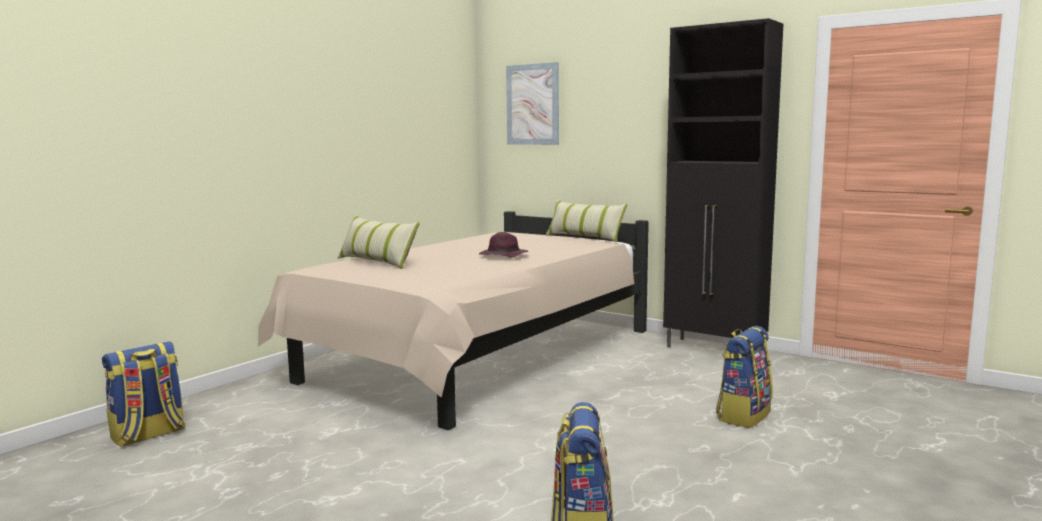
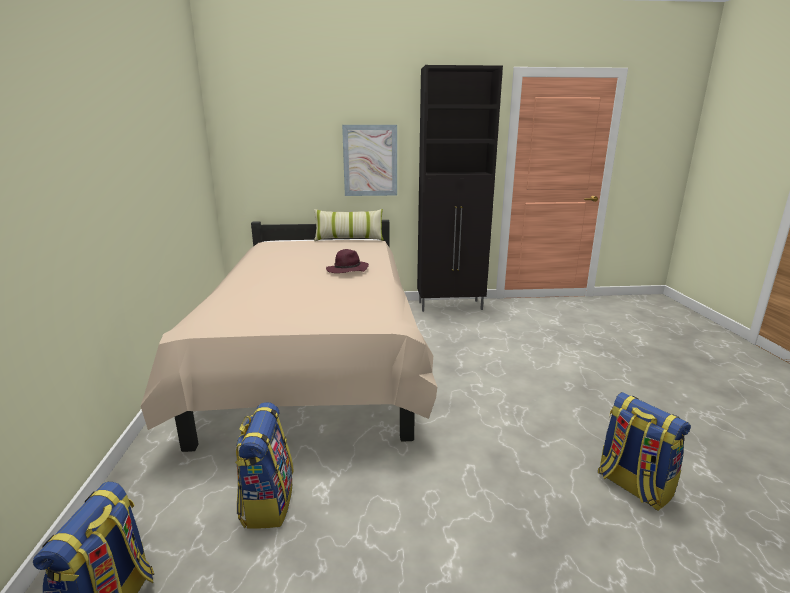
camera: 40 degrees left, 10 degrees up
pillow [338,215,420,269] -> none
picture [506,62,559,145] -> picture moved to [342,125,397,196]
backpack [716,326,773,428] -> backpack moved to [235,402,294,529]

